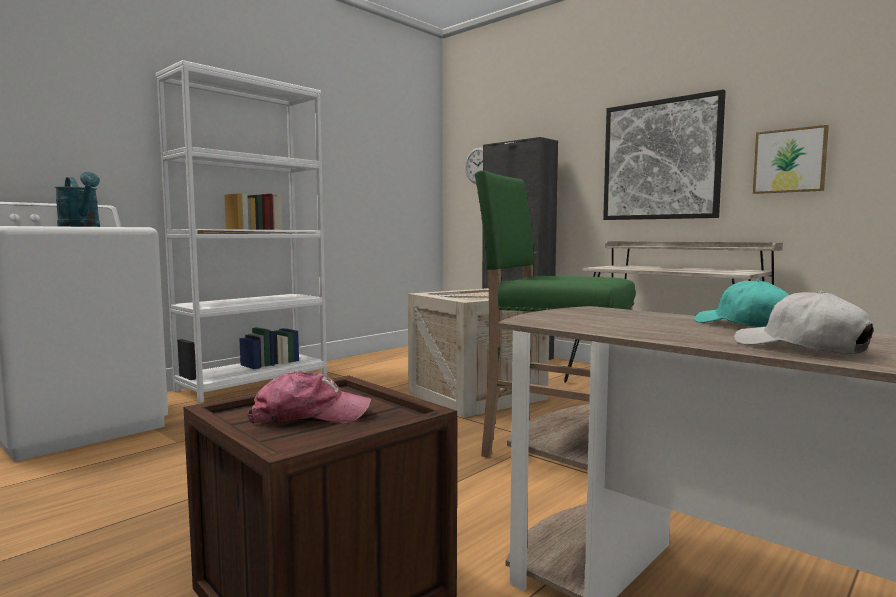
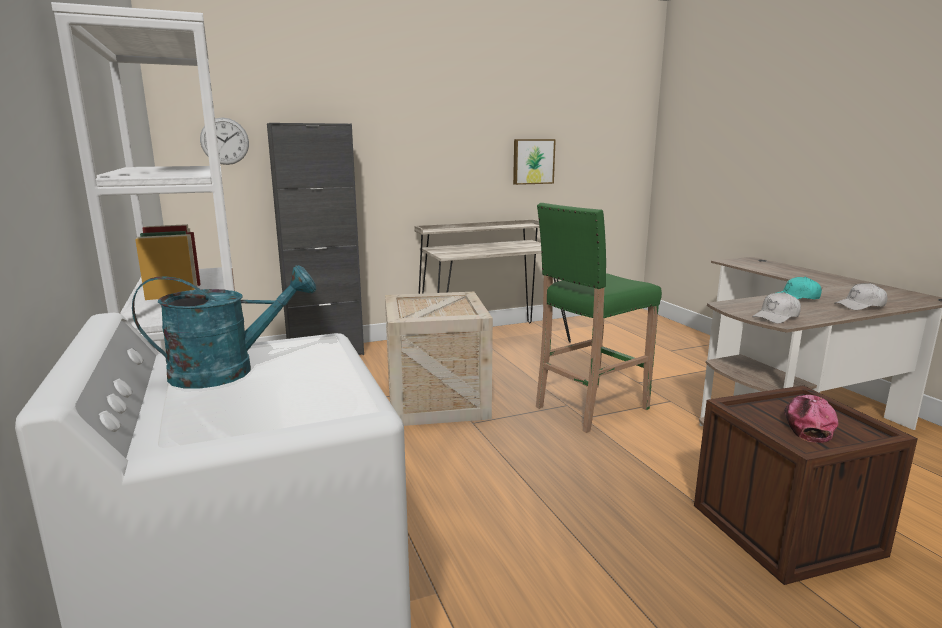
camera: 65 degrees left, 10 degrees up
picture [603,89,726,220] -> none
none -> white cap [752,292,801,324]

